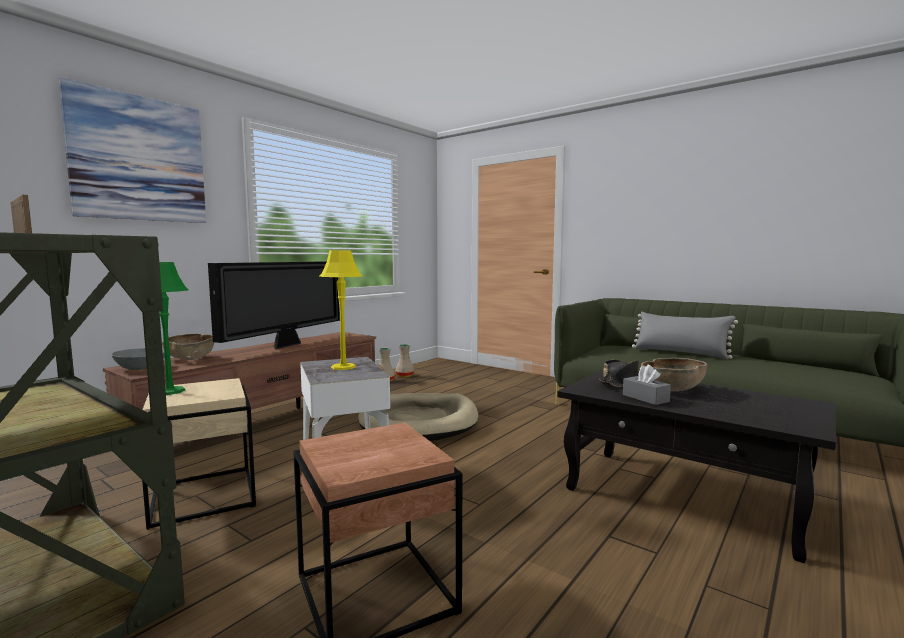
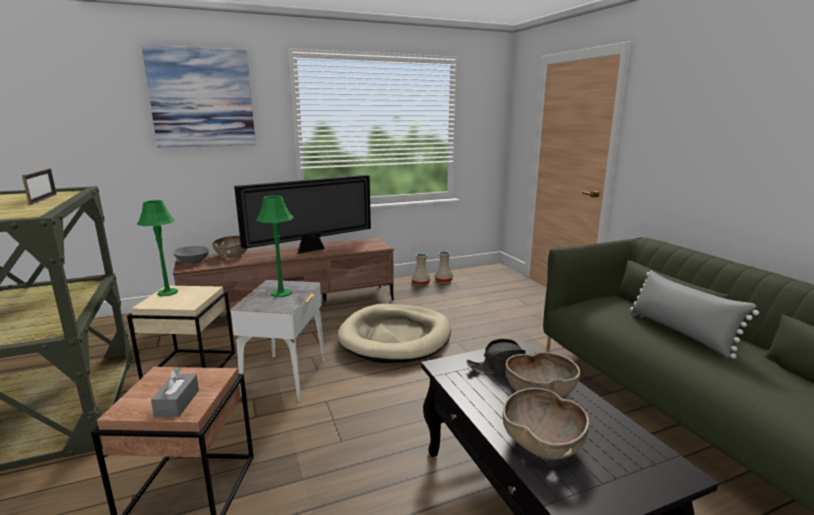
camera: 30 degrees right, 10 degrees up
yellow table lamp [319,250,362,370] -> green table lamp [256,195,294,297]
grey tissue box [623,365,671,405] -> grey tissue box moved to [151,367,199,417]
none -> brown bowl [503,388,589,459]

